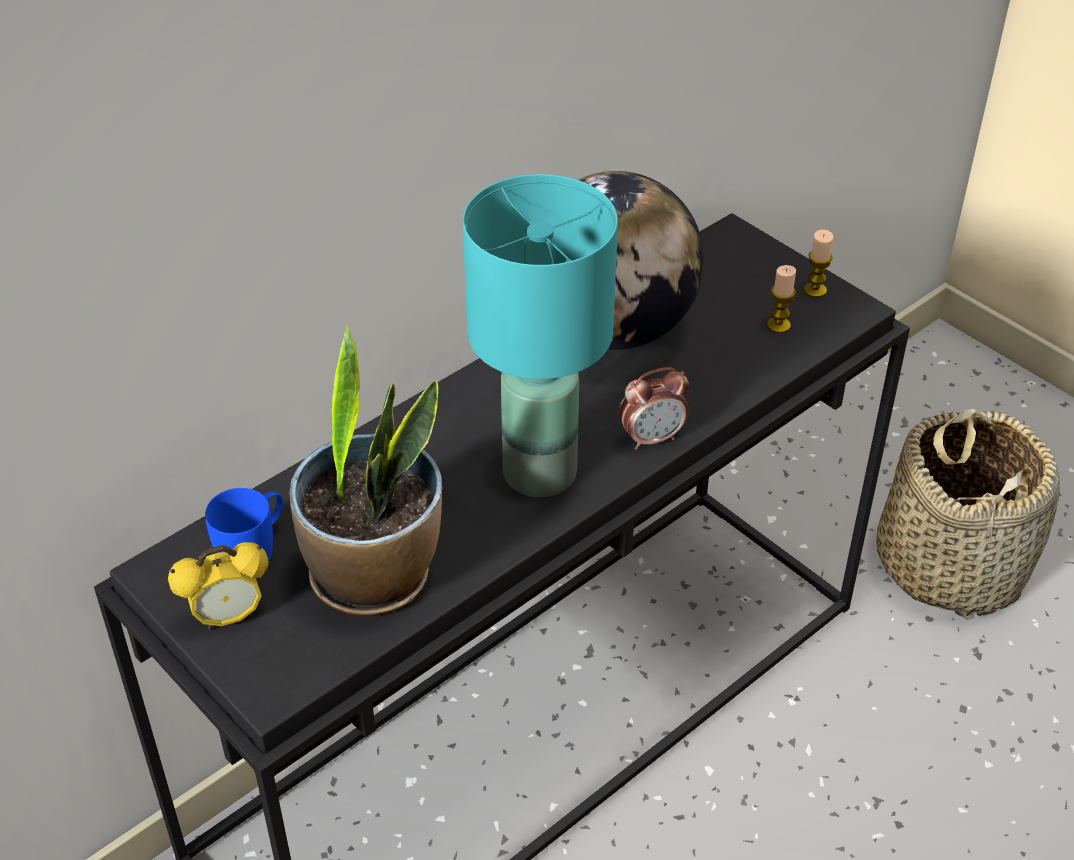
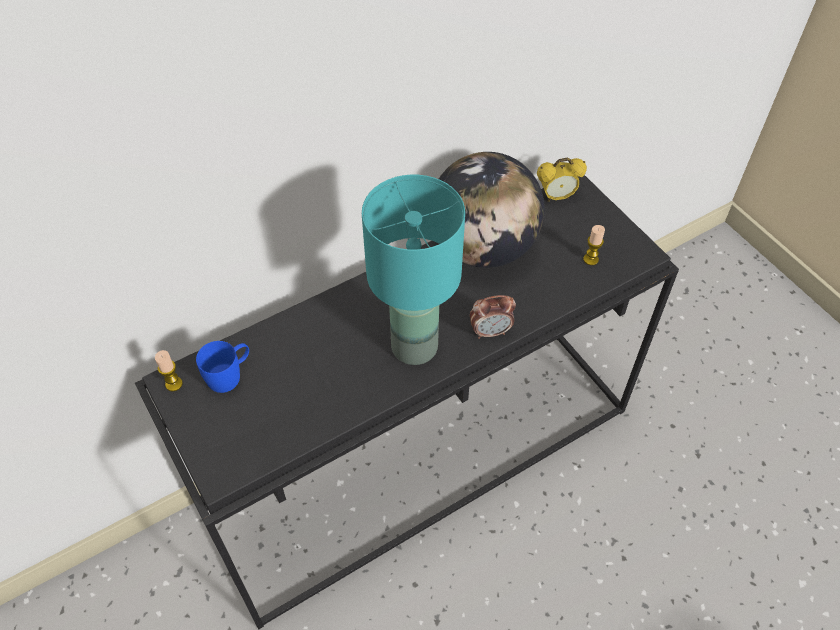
camera: 10 degrees right, 10 degrees up
alarm clock [168,542,269,630] -> alarm clock moved to [537,158,587,202]
potted plant [289,326,442,616] -> none
candle [804,230,833,298] -> candle moved to [155,350,183,391]
basket [876,409,1060,619] -> none

